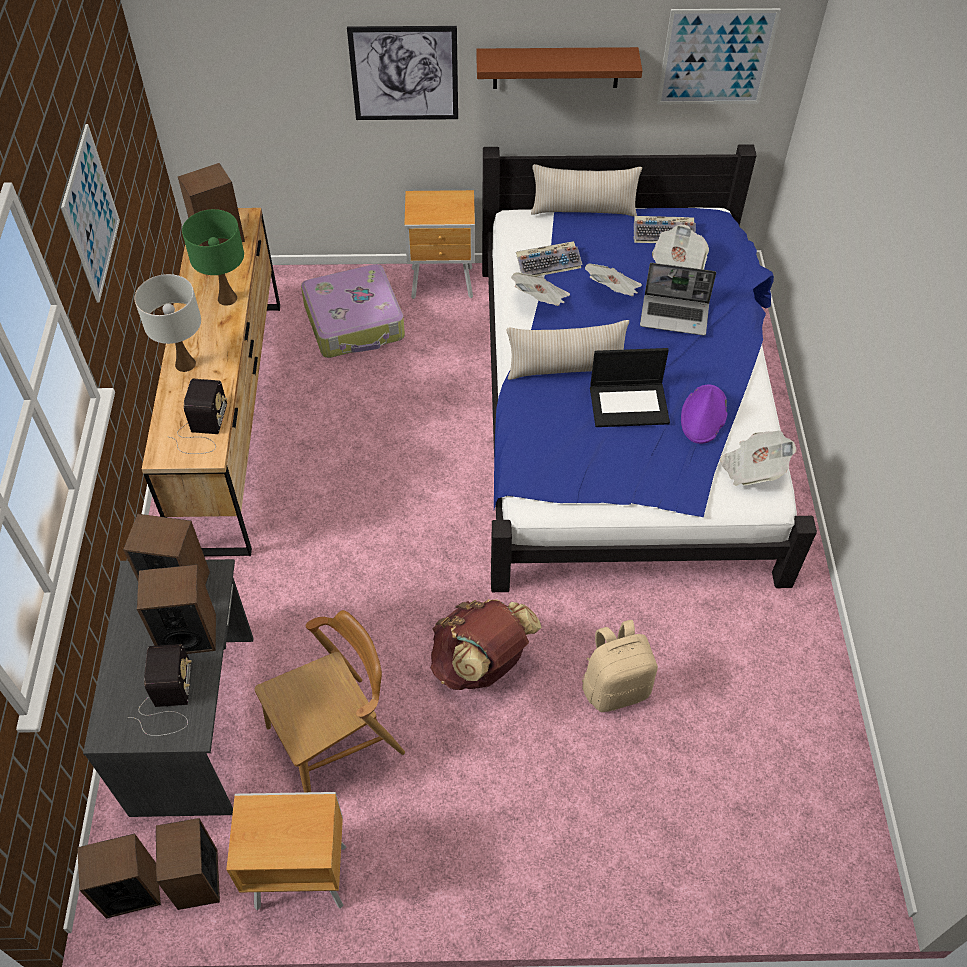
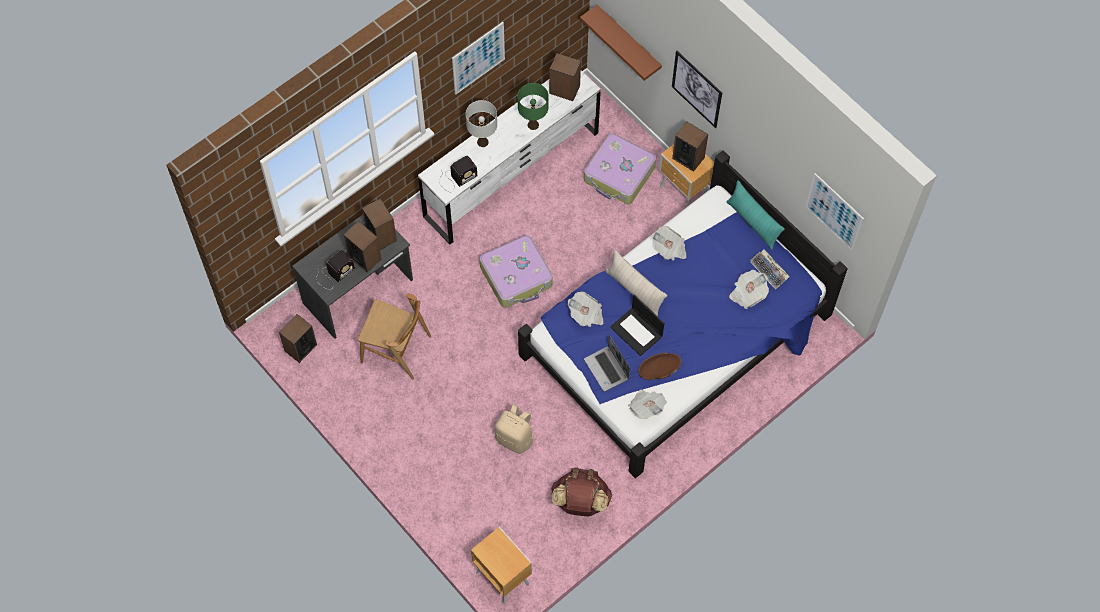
camera: 50 degrees right, 10 degrees up
speaker [77,834,161,919] -> speaker moved to [672,121,708,172]
brown dresser [142,208,280,556] -> white dresser [418,70,601,245]
brown nightstand [226,792,347,910] -> brown nightstand moved to [471,527,532,605]
brown backpack [431,599,542,690] -> brown backpack moved to [551,468,612,517]
brown shelf [476,47,642,89] -> brown shelf moved to [580,5,662,81]
keyboard [516,241,583,276] -> none
beige pillow [531,164,642,216] -> turquoise pillow [726,180,785,250]
newspaper [585,264,642,296] -> newspaper moved to [568,292,603,327]
laptop [640,263,716,336] -> laptop moved to [584,335,630,392]
purple hat [681,385,727,444] -> brown hat [638,353,681,380]
none -> suitcase [480,235,553,308]

